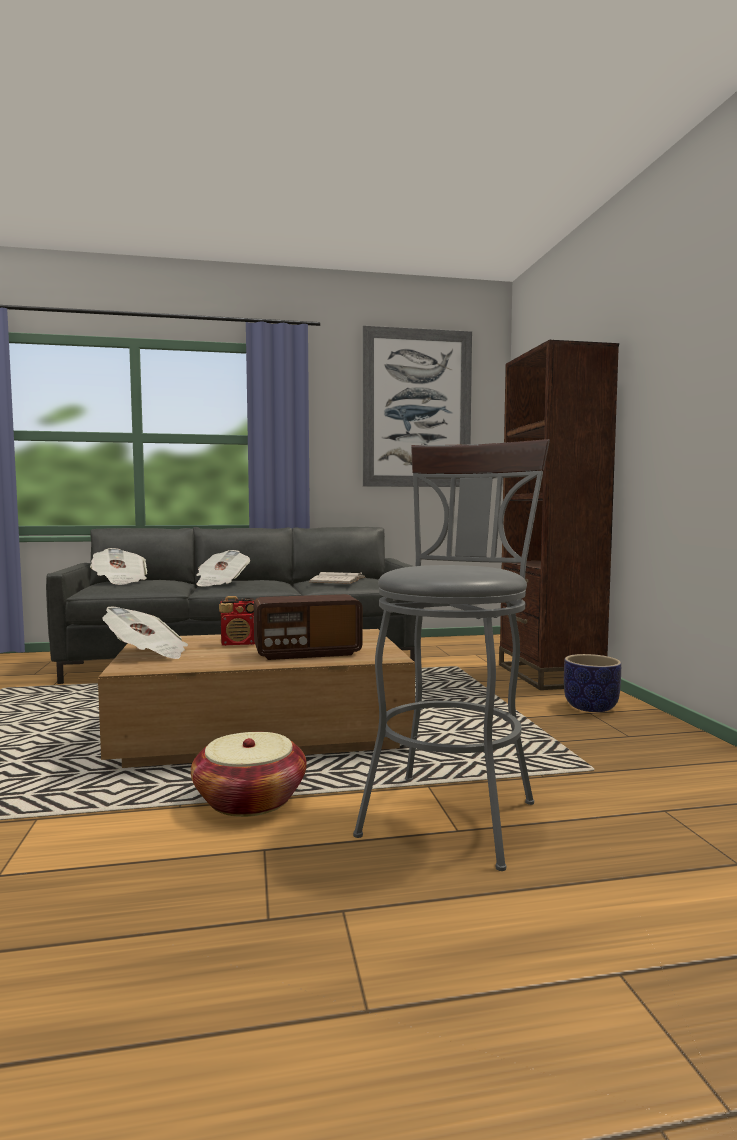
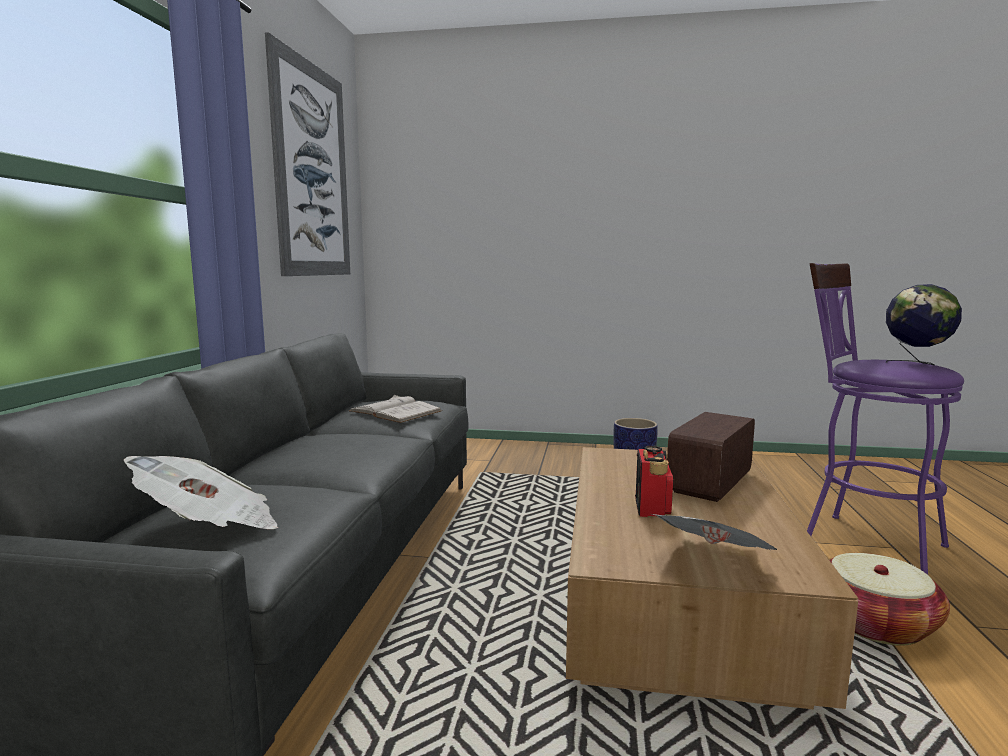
camera: 70 degrees left, 5 degrees up
newspaper [196,550,250,587] -> none
radio [254,594,362,660] -> radio turned 150 degrees counterclockwise [667,412,755,502]
grey stool [353,439,550,871] -> purple stool [807,263,964,575]
brown bookcase [499,340,619,690] -> none
none -> globe [886,284,962,365]

